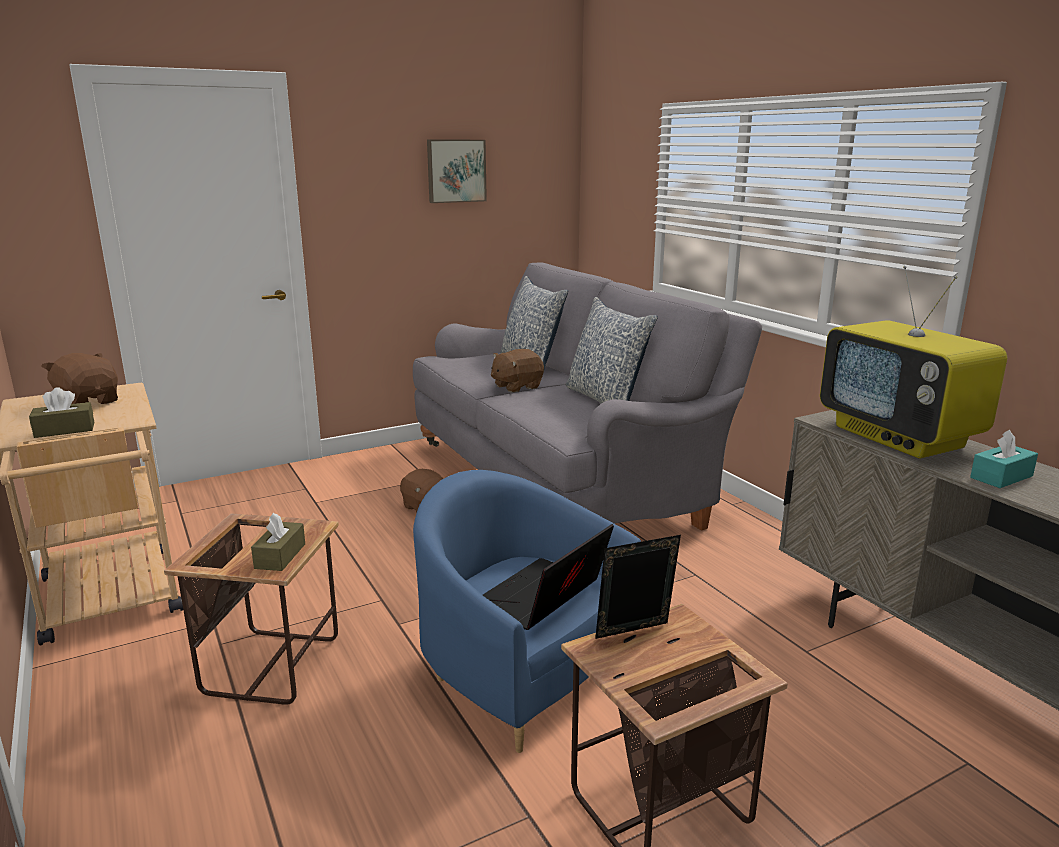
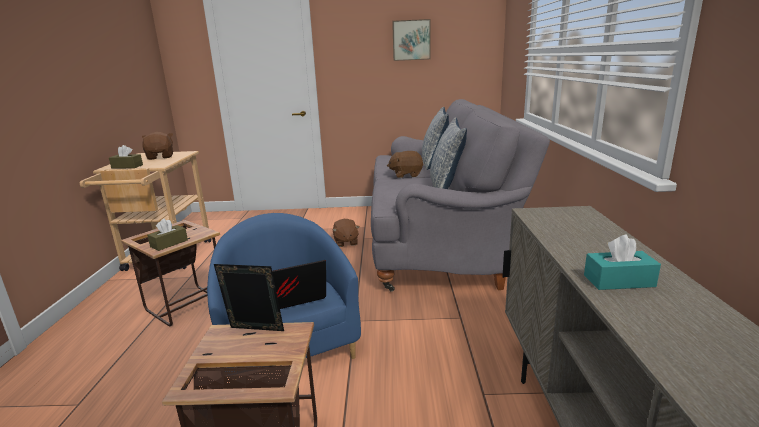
camera: 30 degrees right, 0 degrees up
television [820,266,1007,459] -> none

